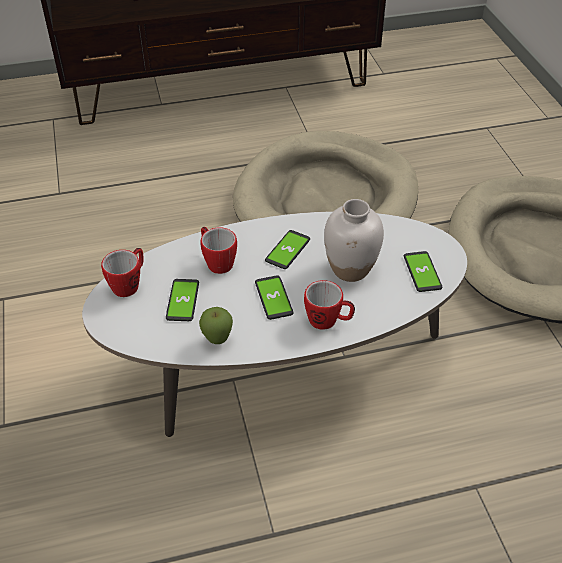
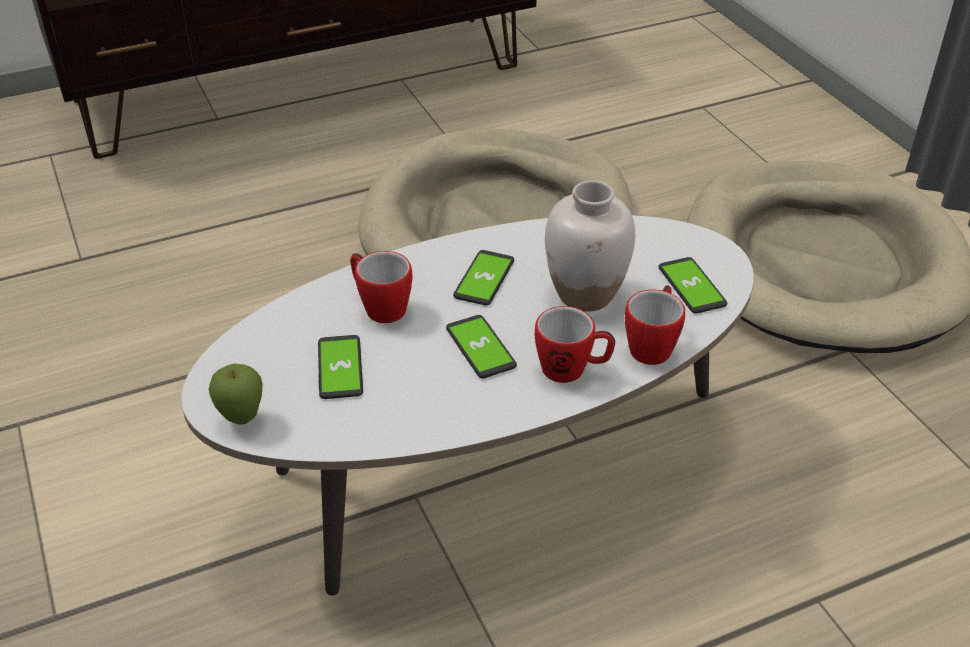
camera: 10 degrees left, 5 degrees down
mug [101,248,143,297] -> mug moved to [625,285,685,365]
apple [199,307,233,344] -> apple moved to [209,363,263,425]

